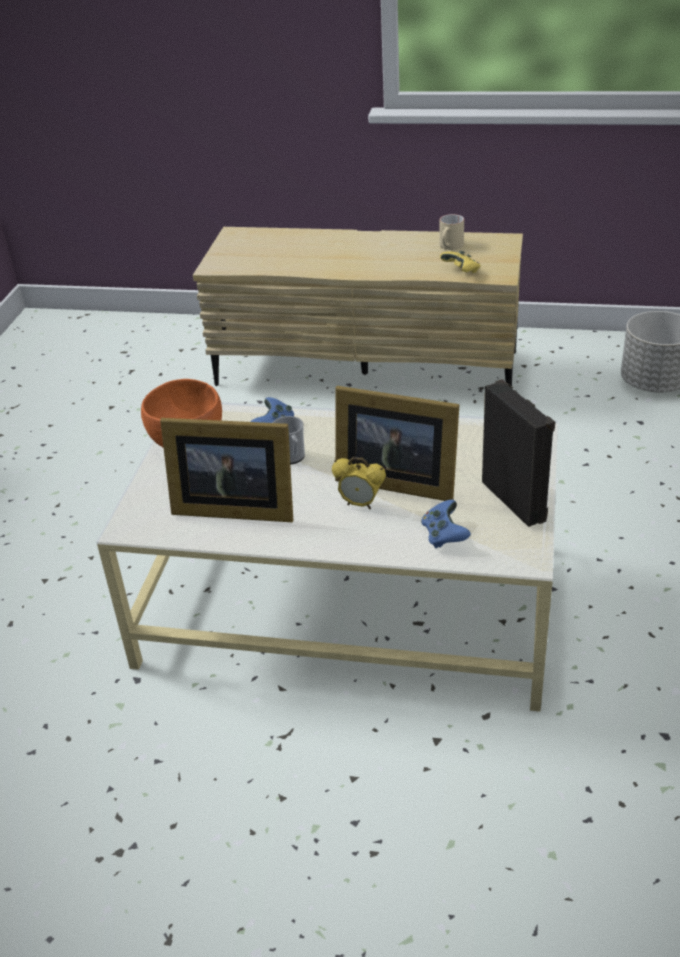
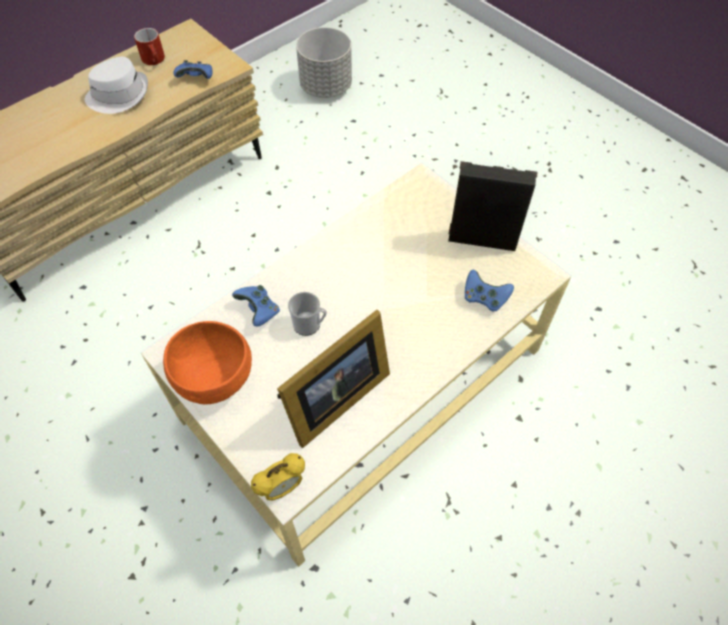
camera: 55 degrees left, 20 degrees up
alarm clock [332,457,386,509] -> alarm clock moved to [251,453,305,501]
picture frame [335,386,460,501] -> none
beige mug [439,214,464,250] -> red mug [134,28,165,65]
yellow game controller [440,251,481,273] -> blue game controller [174,60,213,79]
none -> white hat [85,57,148,114]

